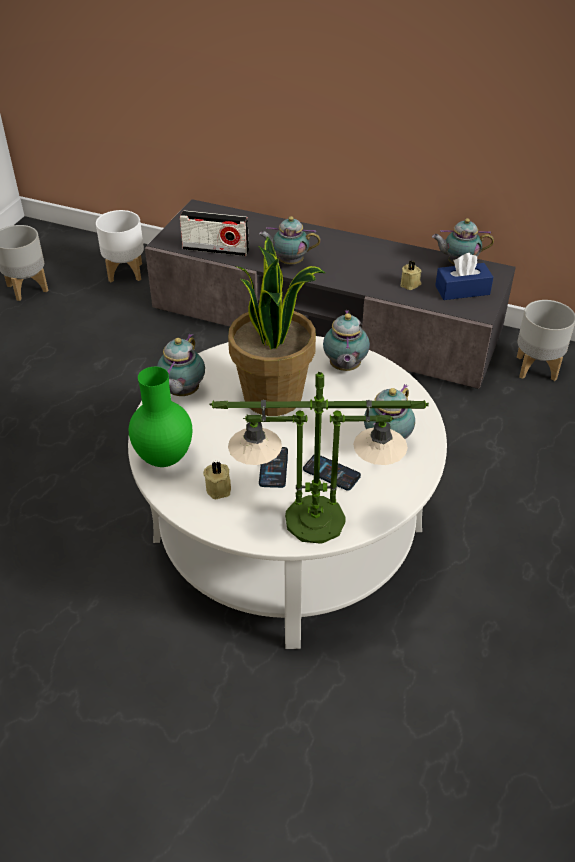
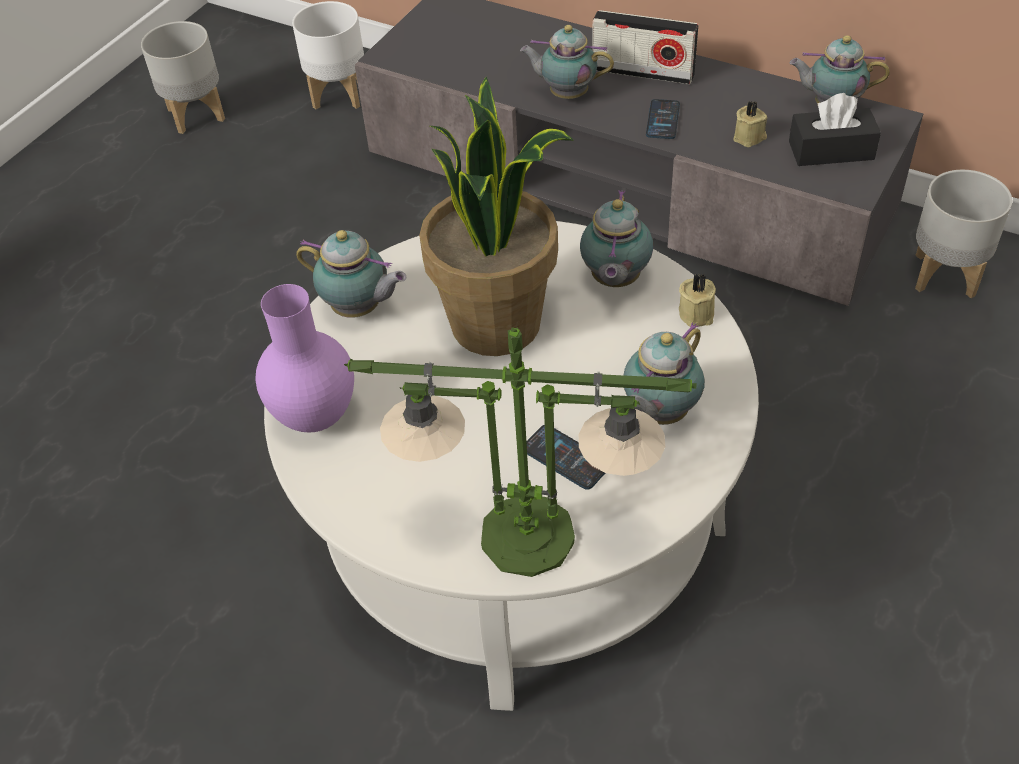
camera: 10 degrees right, 5 degrees up
green vase [129,367,192,467] -> purple vase [256,284,354,433]
teapot [157,334,205,396] -> teapot turned 90 degrees counterclockwise [296,230,406,318]
radio [180,210,249,256] -> radio moved to [592,10,699,85]
beige candle [203,461,231,499] -> beige candle moved to [679,273,716,327]
phone [259,447,288,488] -> phone moved to [646,99,680,139]
blue tissue box [435,253,493,300] -> black tissue box [789,93,881,166]

